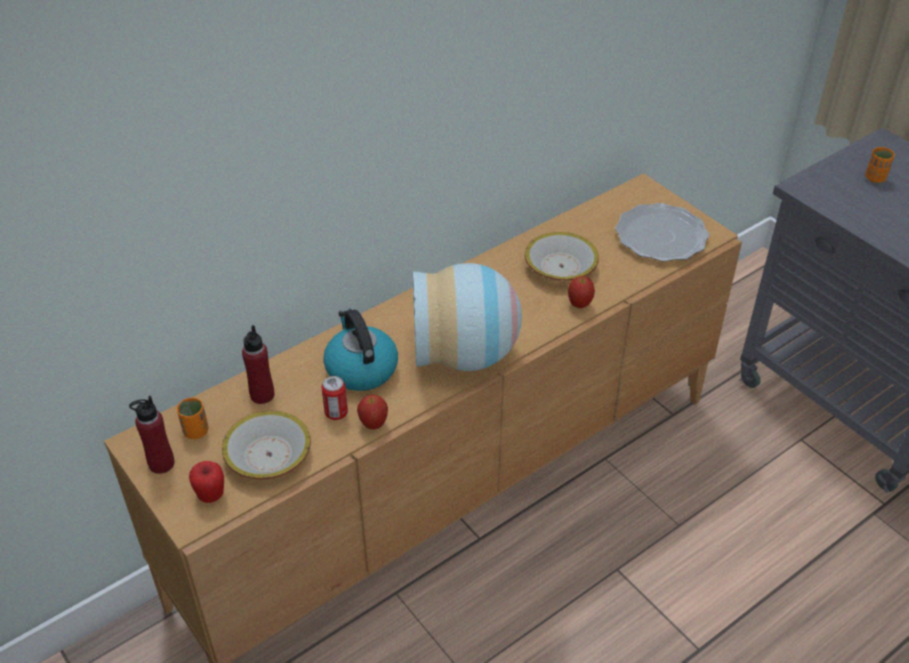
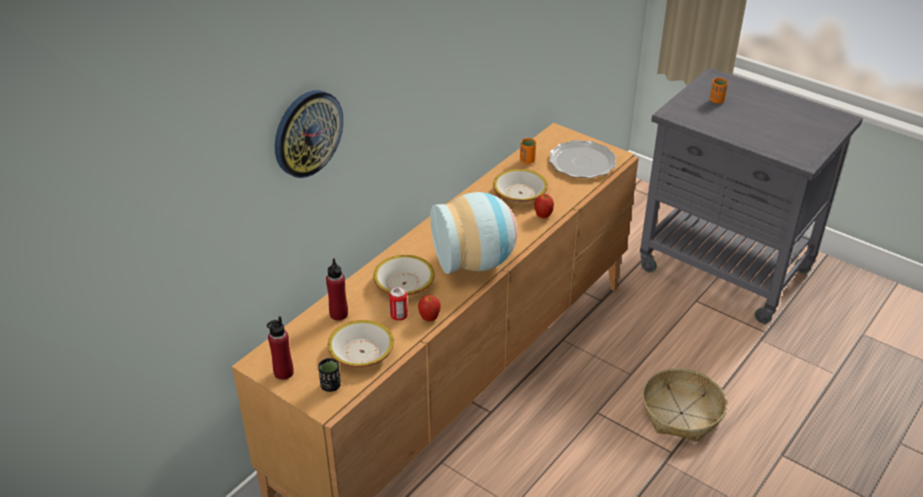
camera: 15 degrees left, 5 degrees down
orange cup [177,397,209,439] -> orange cup moved to [520,138,536,164]
apple [189,461,224,503] -> black cup [318,358,341,392]
kettle [323,308,398,391] -> bowl [373,255,435,295]
none -> wall clock [275,90,343,178]
none -> basket [642,368,727,442]

